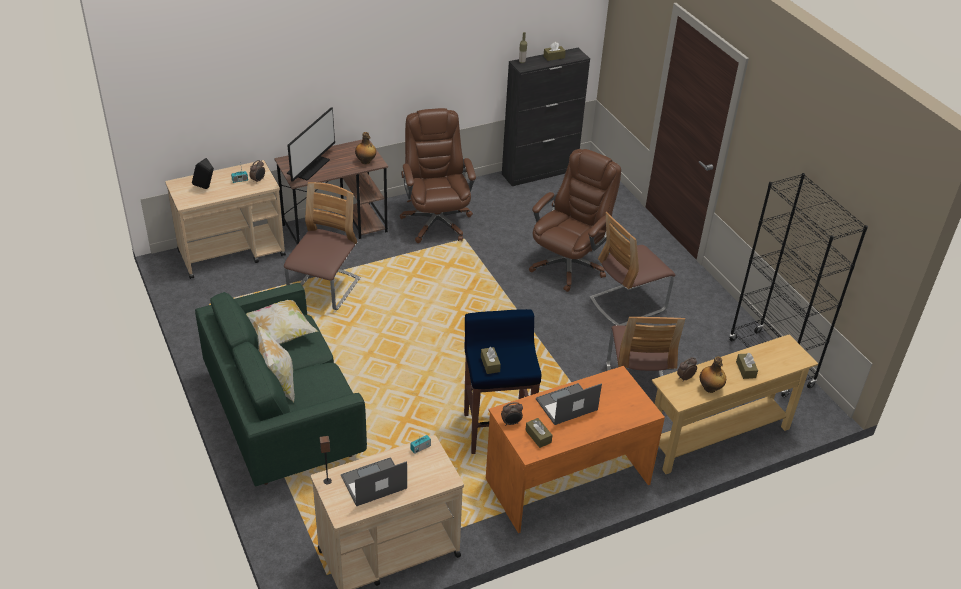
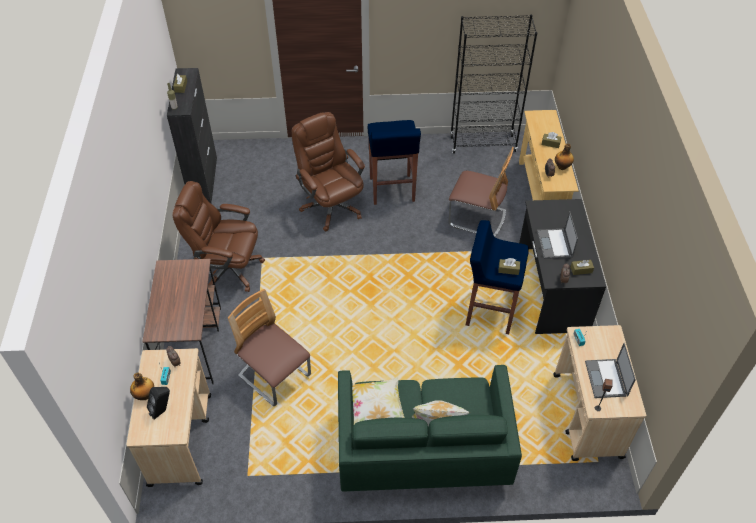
camera: 65 degrees left, 10 degrees up
monitor [287,107,335,182] -> none
bottle [355,132,376,164] -> bottle moved to [130,373,154,400]
orange desk [486,366,665,533] -> black desk [519,199,606,334]
chair [590,212,675,326] -> blue stool [368,120,421,205]

